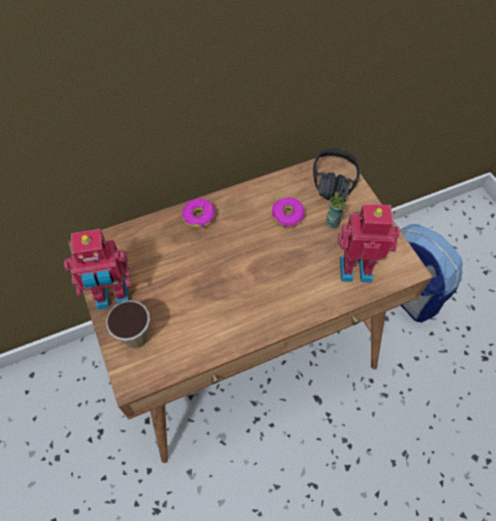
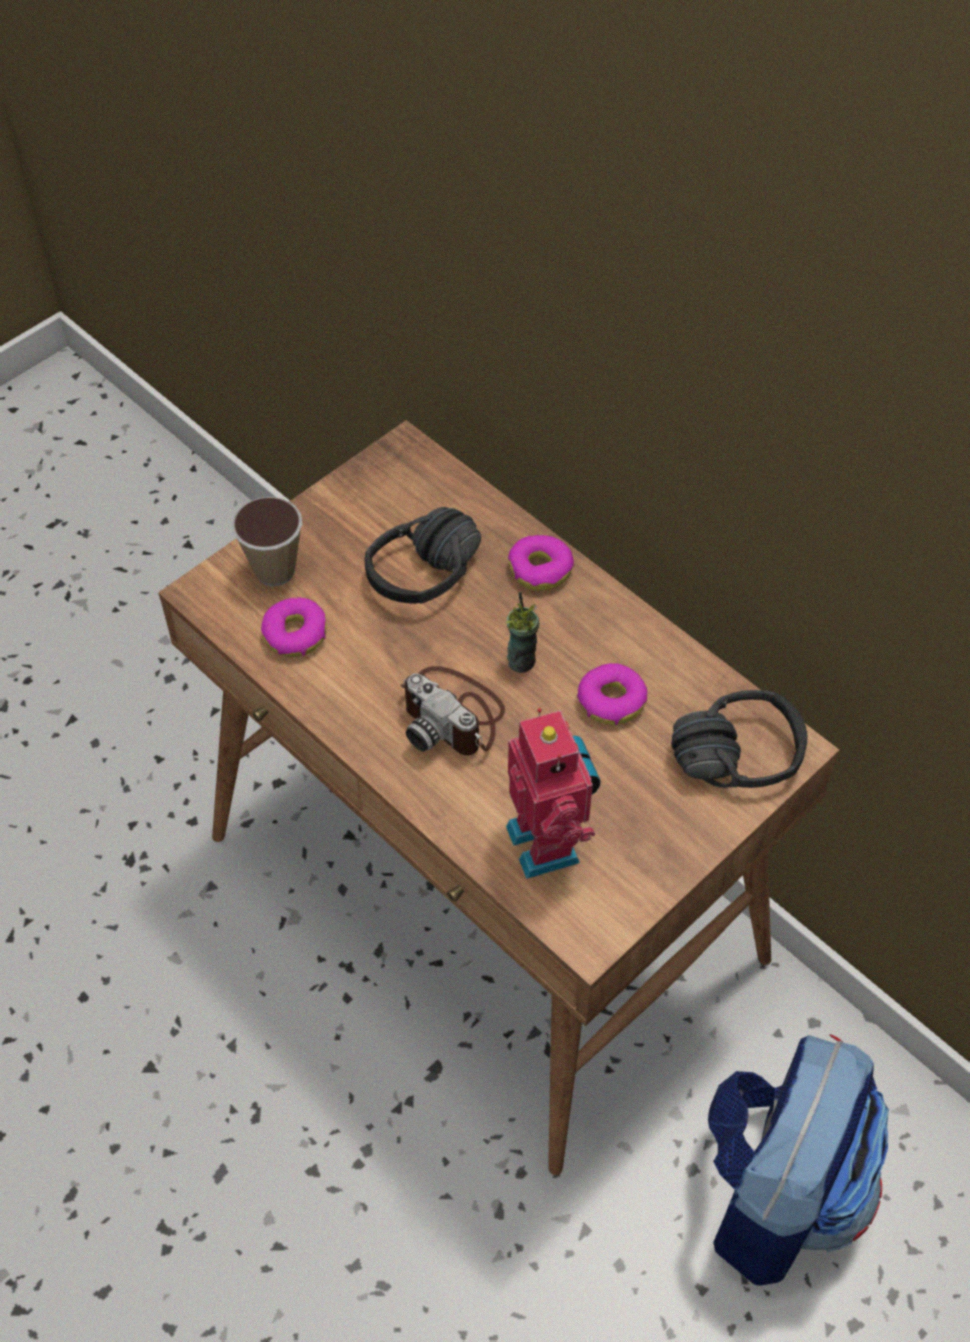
camera: 70 degrees right, 5 degrees down
toy robot [64,229,131,310] -> none
cup [325,192,347,229] -> cup moved to [506,592,540,673]
none -> donut [261,597,327,657]
none -> black headphones [365,507,481,604]
none -> camera [400,666,505,756]

